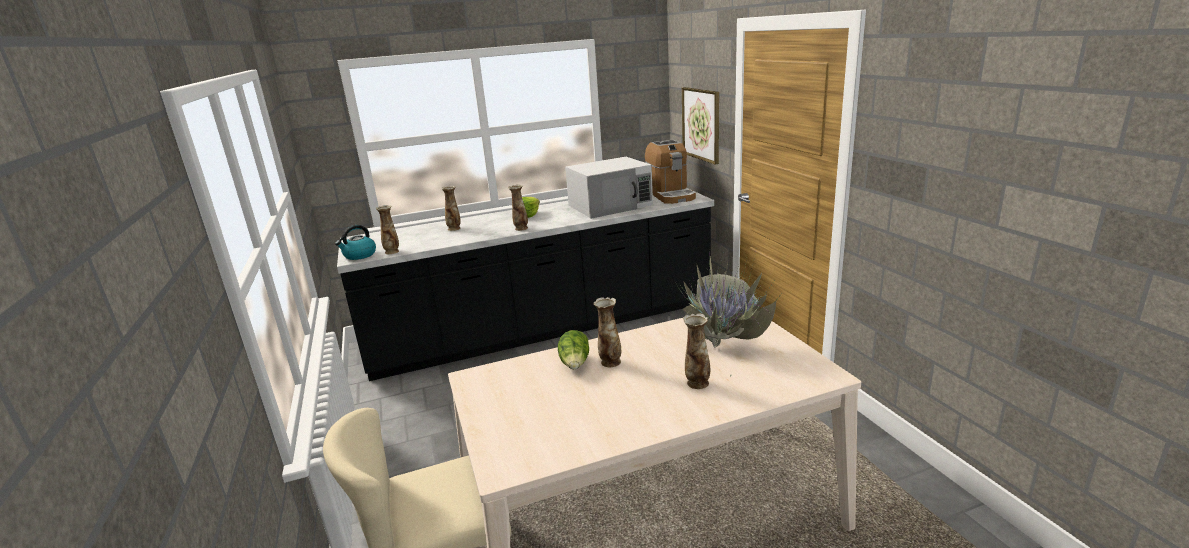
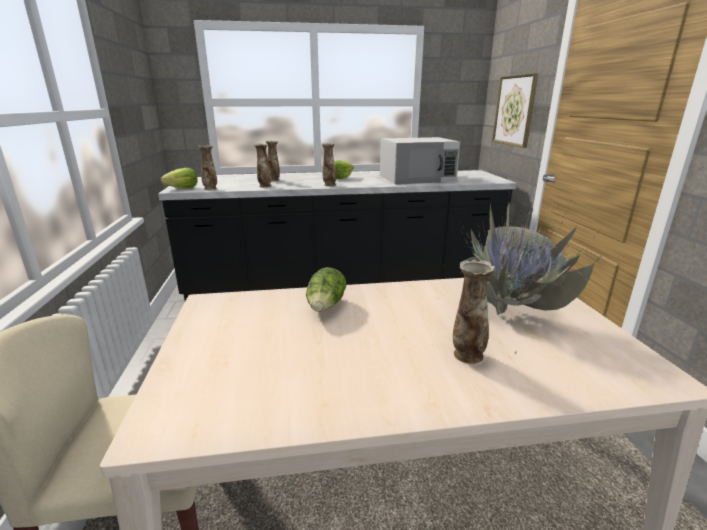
camera: 10 degrees right, 0 degrees up
kettle [335,225,376,260] -> lettuce [161,168,198,188]
vase [594,297,621,367] -> vase moved to [254,144,272,187]
coffee machine [645,140,696,204] -> none

